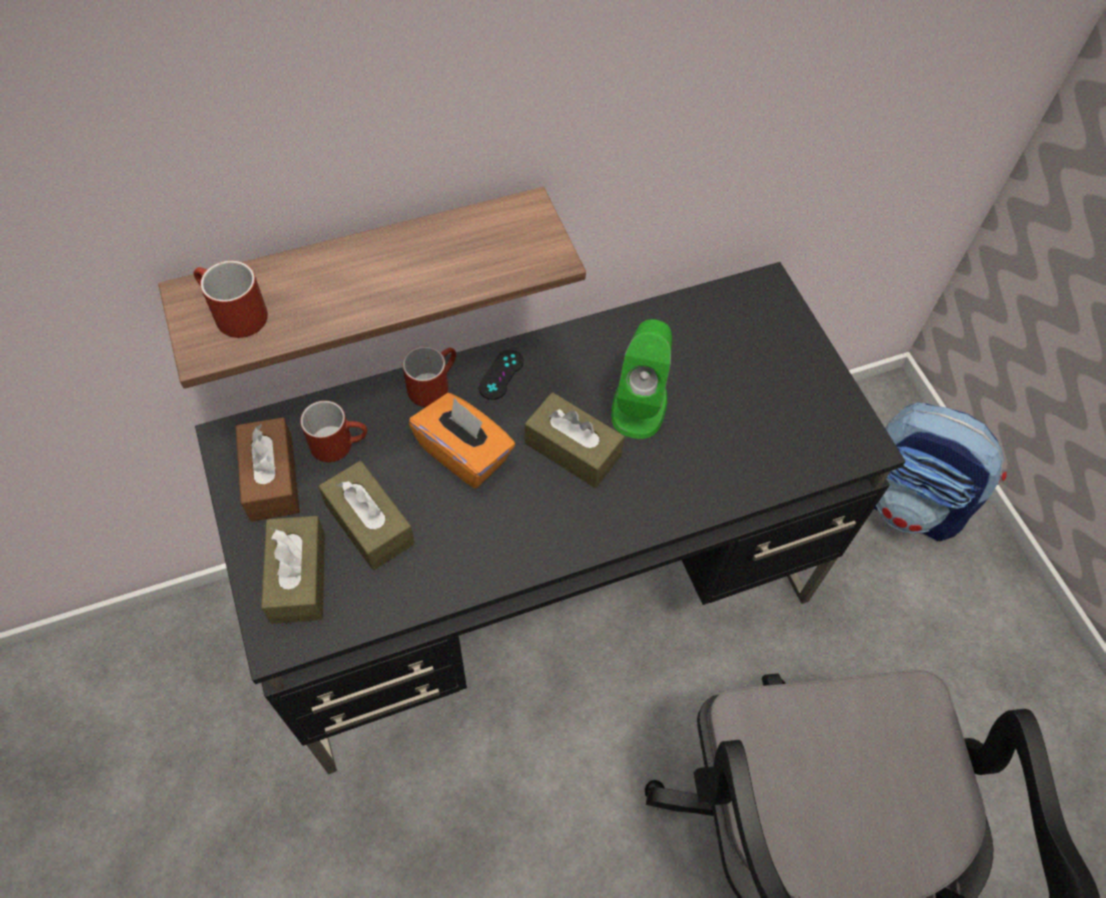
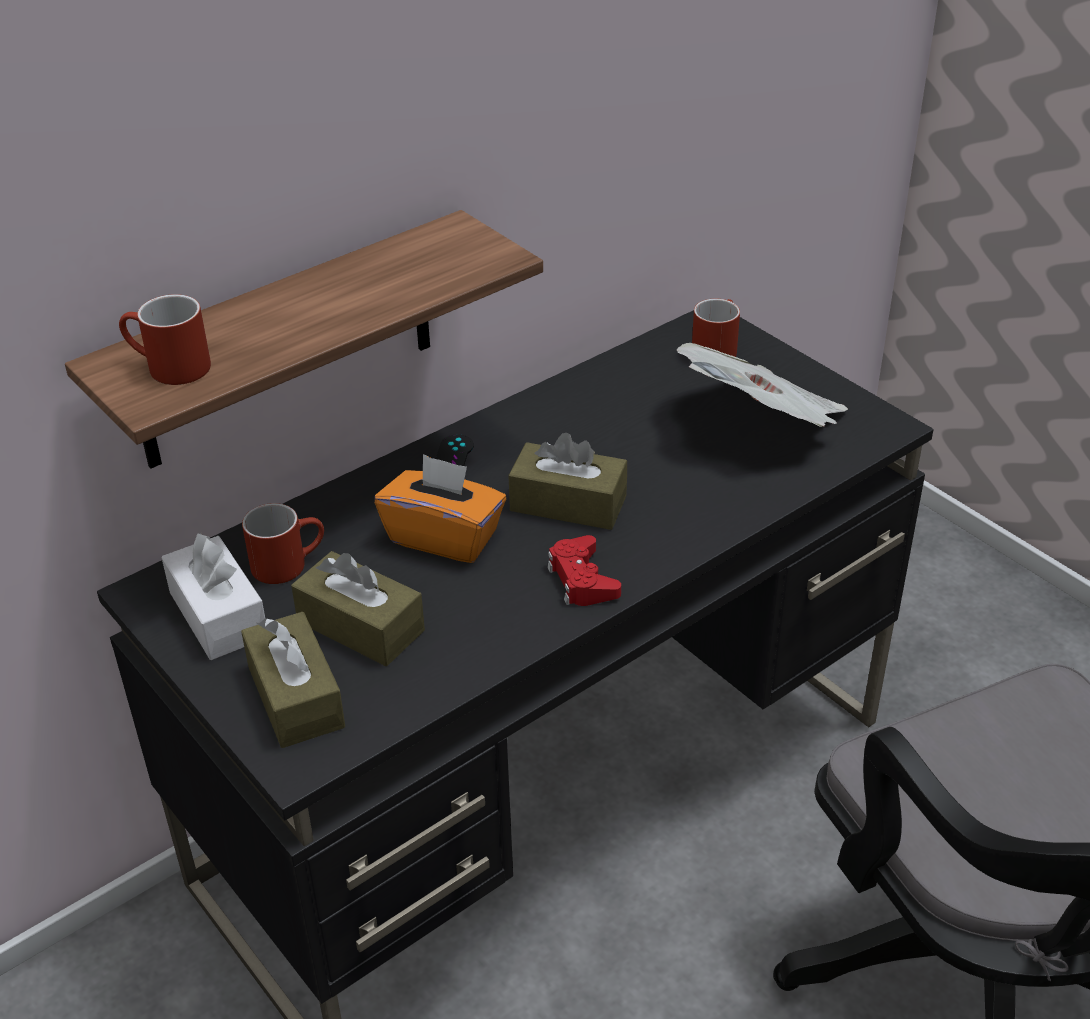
camera: 15 degrees left, 20 degrees down
brown tissue box [236,417,300,522] -> white tissue box [161,533,265,660]
red mug [403,347,456,407] -> red mug moved to [692,299,740,357]
green speaker [611,319,672,439] -> none
backpack [874,402,1007,541] -> none
none -> red game controller [547,535,621,606]
none -> newspaper [677,343,848,427]

